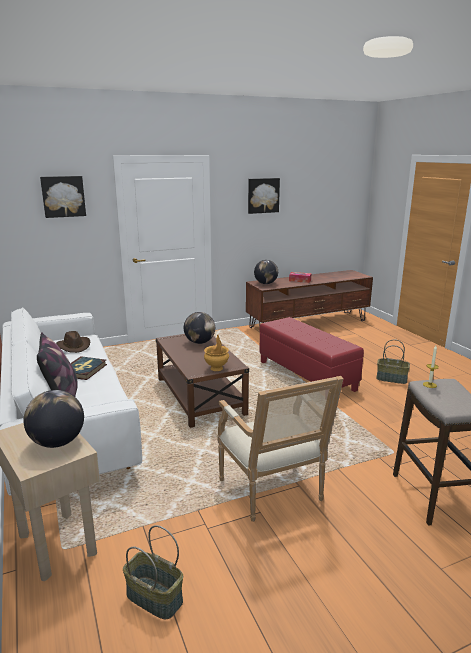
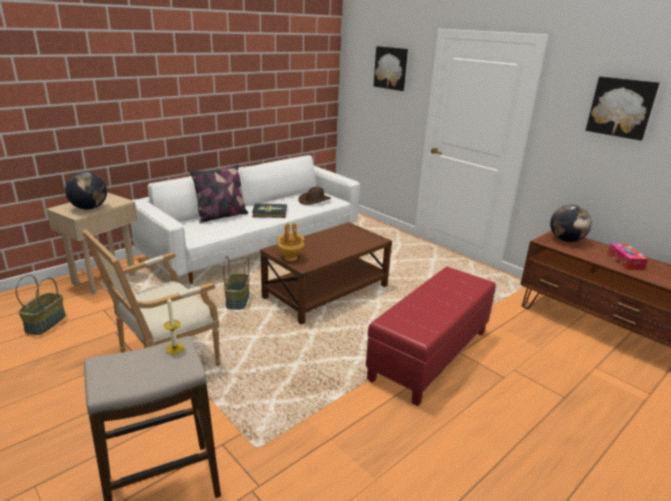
camera: 70 degrees right, 5 degrees up
globe [184,312,215,344] -> none
basket [376,339,410,384] -> basket moved to [223,256,250,310]

